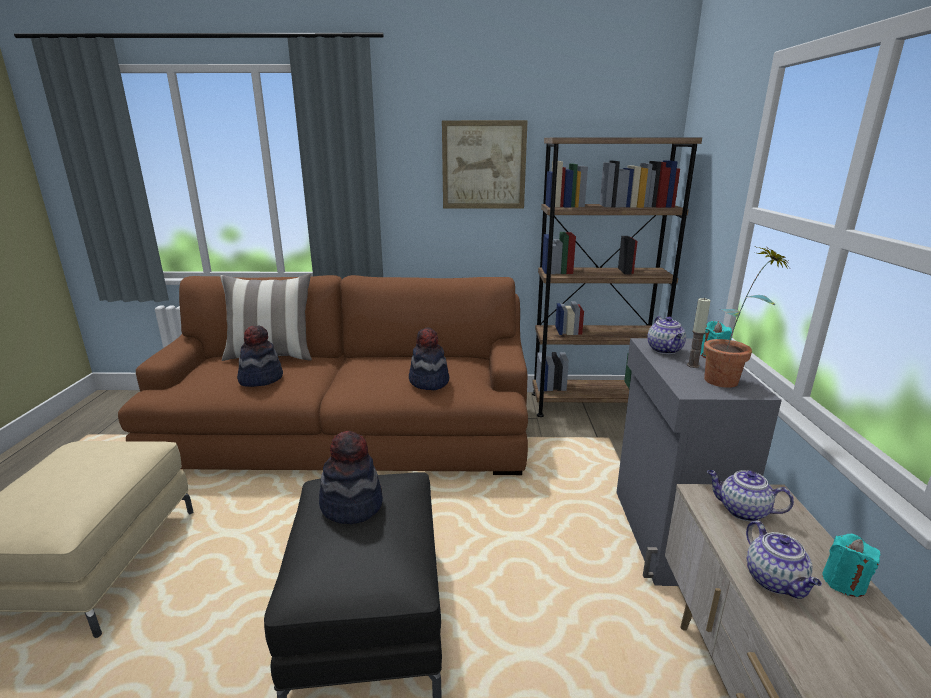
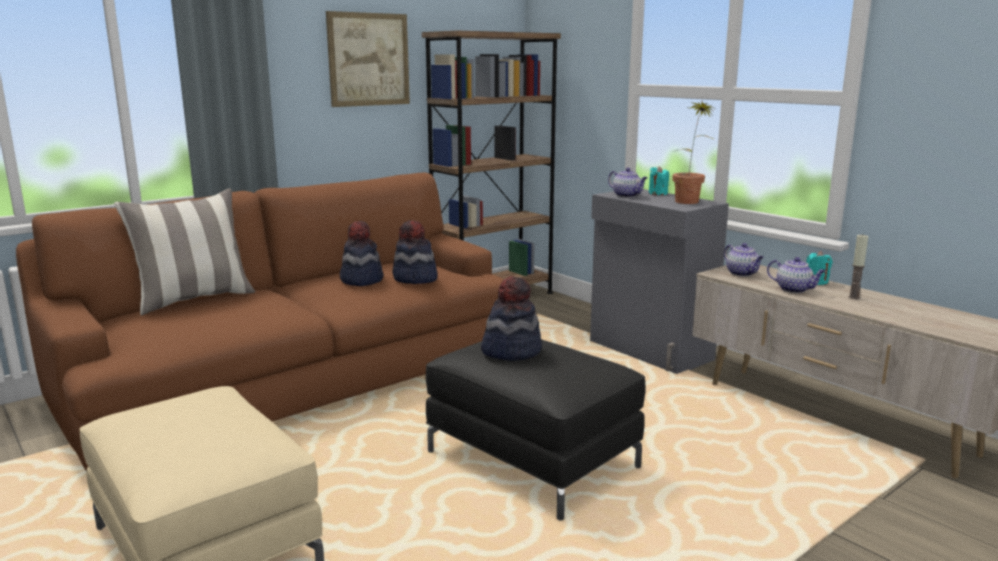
camera: 40 degrees left, 5 degrees down
hat [237,326,283,387] -> hat moved to [340,221,384,286]
candle [687,298,711,368] -> candle moved to [848,235,869,299]
teapot [707,470,794,522] -> teapot turned 105 degrees counterclockwise [724,243,764,276]

